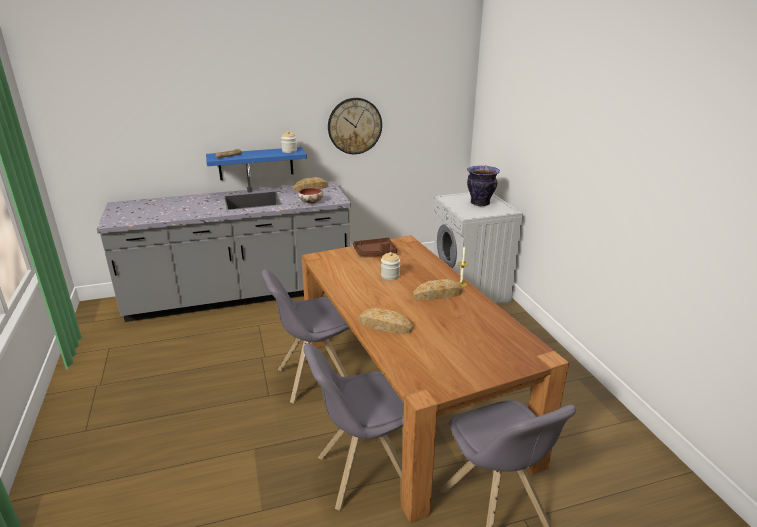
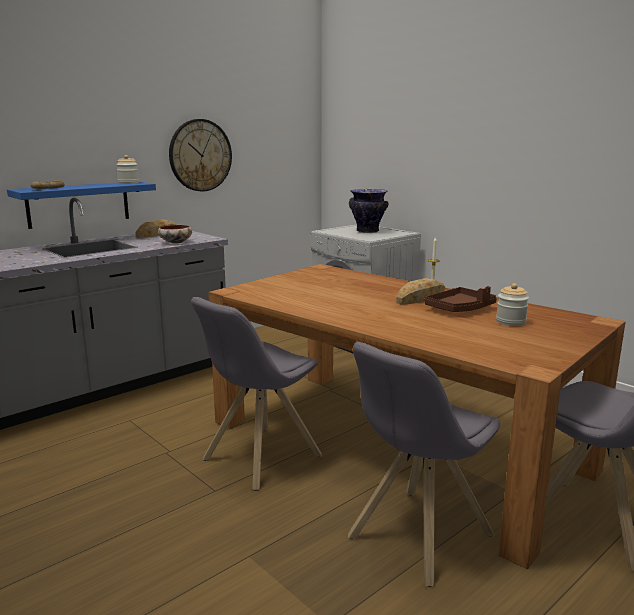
camera: 25 degrees left, 10 degrees down
brown tray [353,238,397,256] -> brown tray moved to [424,286,497,312]
bread [359,308,413,334] -> none
jar [381,252,400,280] -> jar moved to [496,283,529,326]

